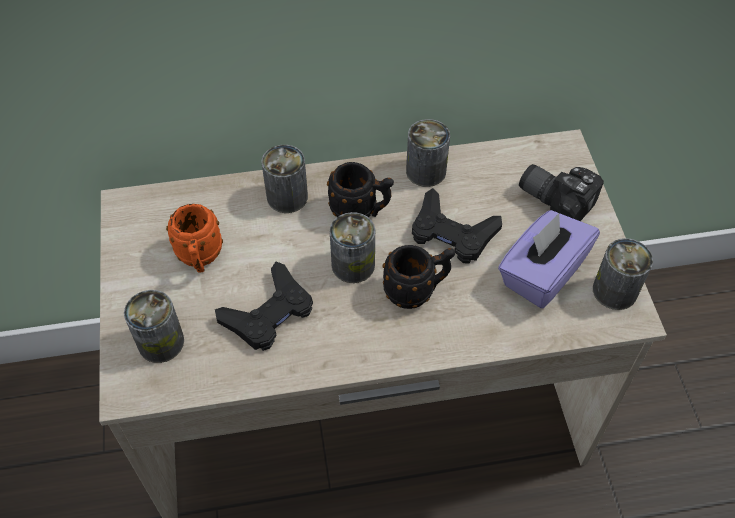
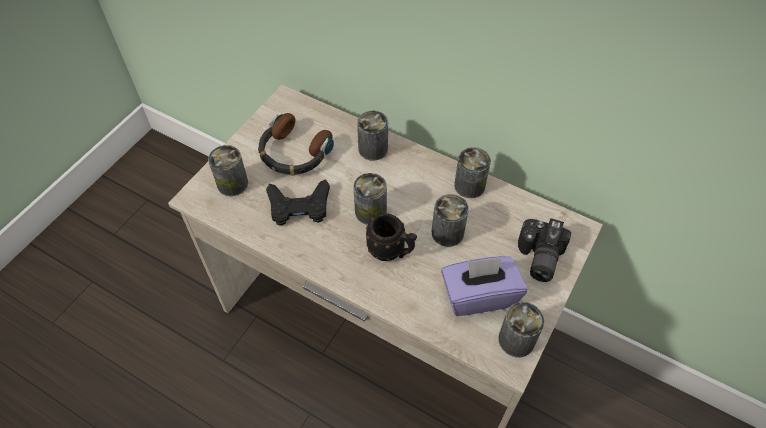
camera: 40 degrees right, 0 degrees up
orange mug [166,204,223,273] -> headphones [258,113,334,175]
black mug [327,162,394,217] -> none
black game controller [412,188,502,264] -> can [432,194,469,247]
camera [519,164,604,221] -> camera turned 150 degrees counterclockwise [518,218,571,282]

